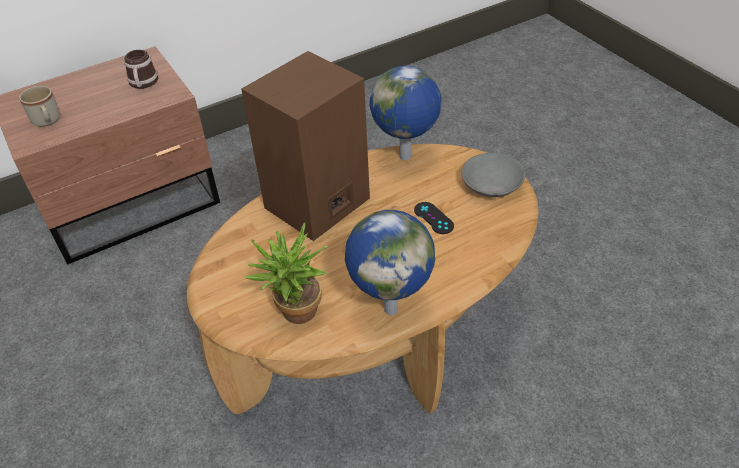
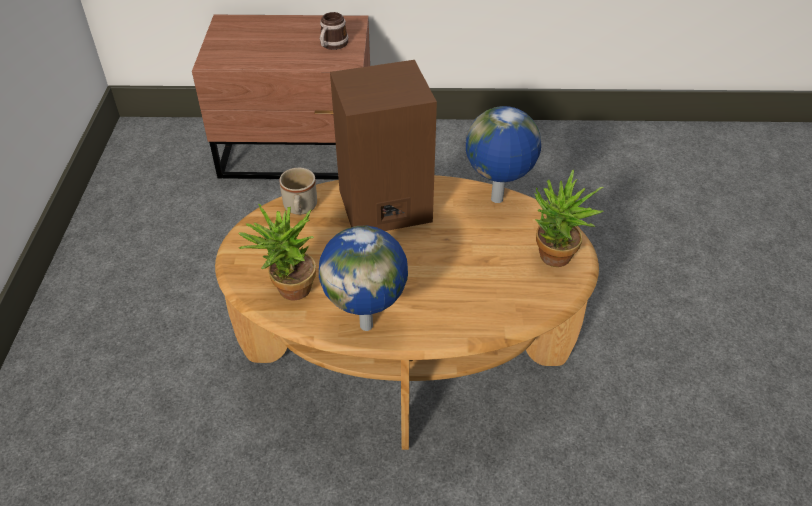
camera: 30 degrees right, 0 degrees up
beige mug [19,86,60,127] -> beige mug moved to [279,168,317,215]
black game controller [414,202,454,234] -> none
grey bowl [461,153,526,197] -> potted plant [534,170,604,267]

